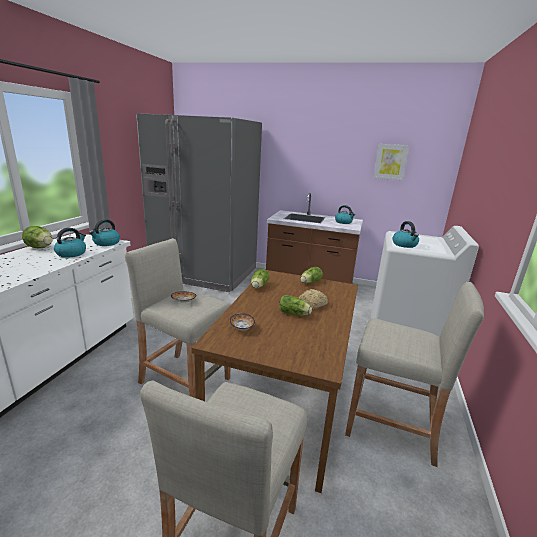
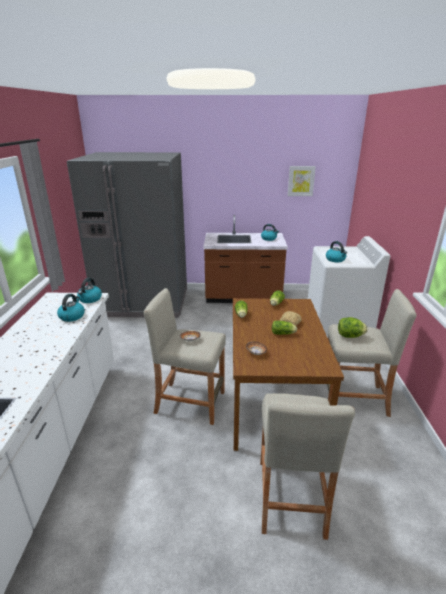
camera: 15 degrees left, 5 degrees up
lettuce [22,226,52,248] -> lettuce moved to [338,317,368,338]

